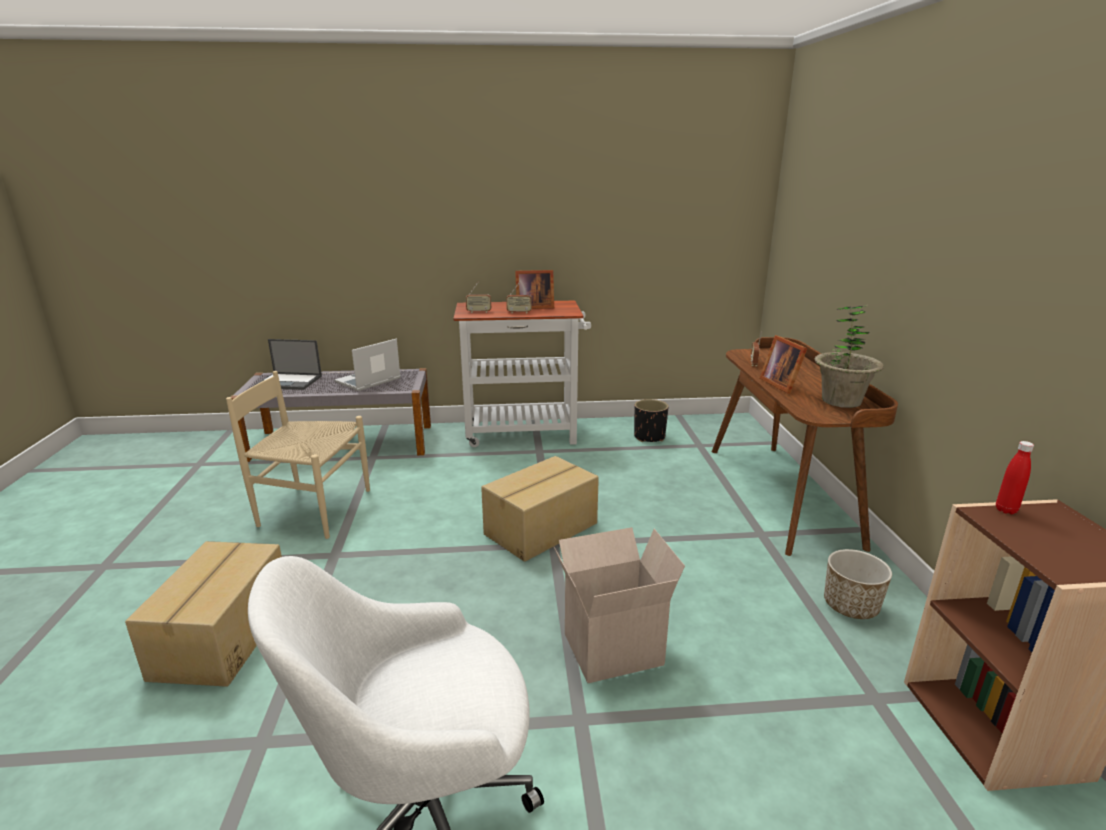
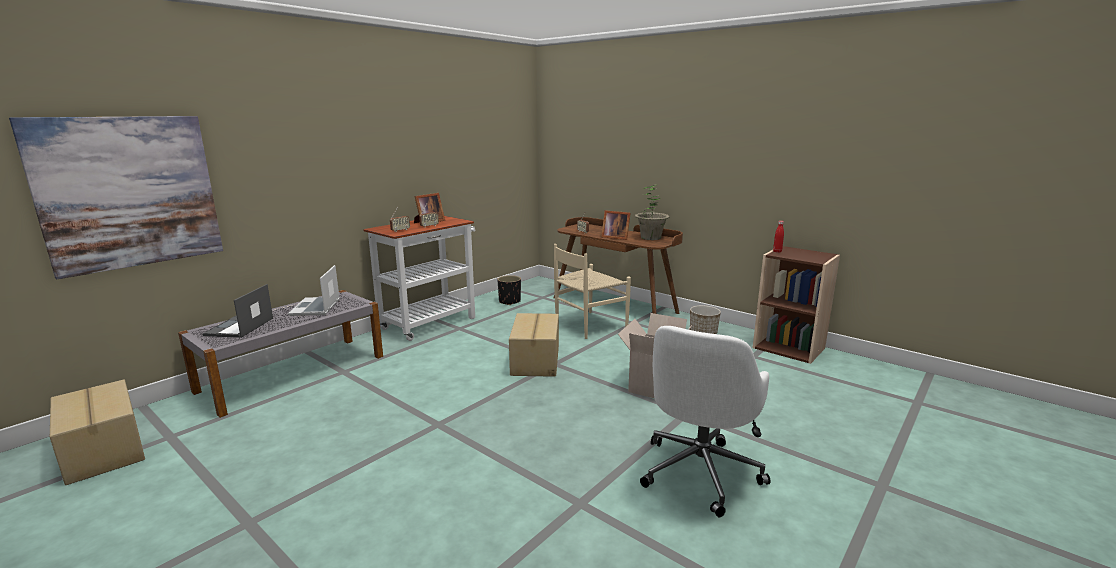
camera: 45 degrees left, 5 degrees down
cardboard box [125,541,282,687] -> cardboard box moved to [50,380,145,485]
beige chair [226,371,370,539] -> beige chair moved to [554,244,631,339]
laptop [253,339,322,390] -> laptop turned 135 degrees clockwise [202,284,273,338]
none -> picture [9,116,223,279]

